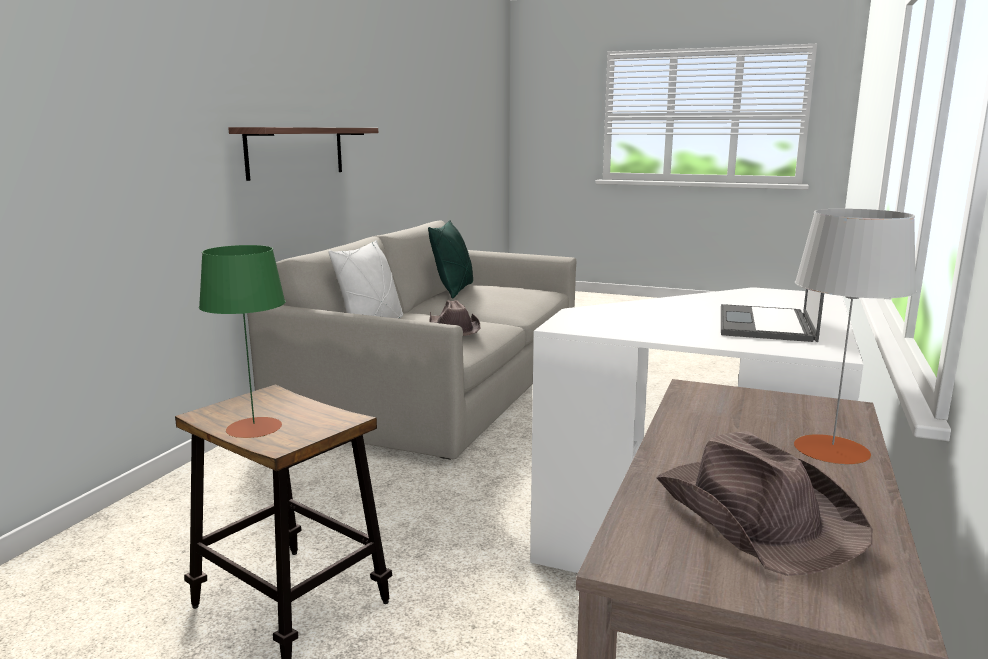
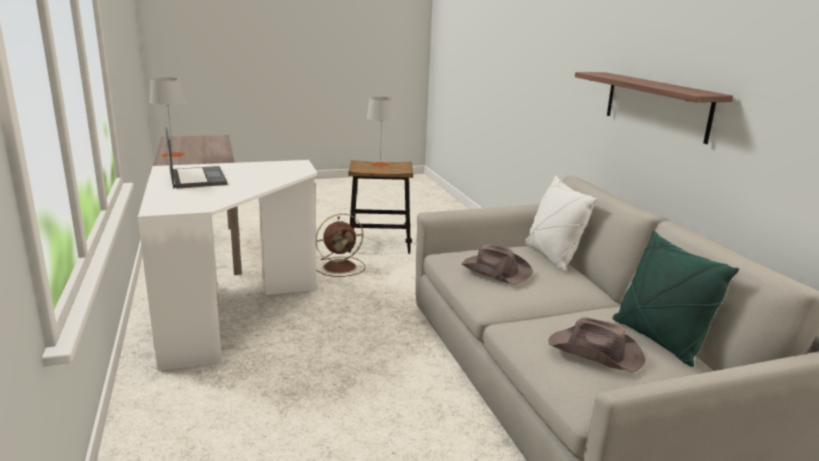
camera: 140 degrees right, 5 degrees up
green table lamp [199,245,286,438] -> grey table lamp [367,97,396,167]
brown hat [656,431,872,576] -> brown hat moved to [548,317,645,373]
none -> brown fan [316,213,365,277]

